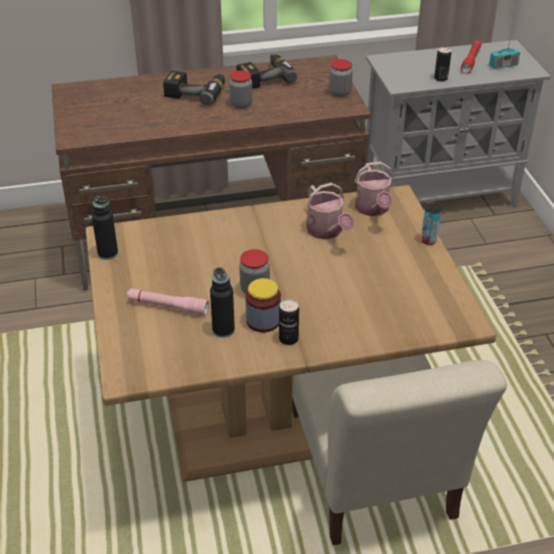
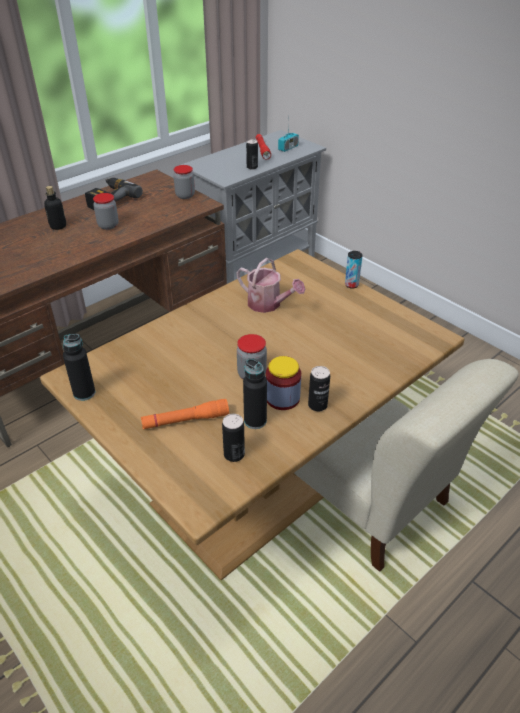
camera: 30 degrees left, 0 degrees up
pink flashlight [127,288,209,315] -> orange flashlight [141,399,229,429]
power drill [163,71,225,105] -> bottle [44,186,66,230]
watering can [355,162,394,216] -> none
none -> can [222,414,245,462]

